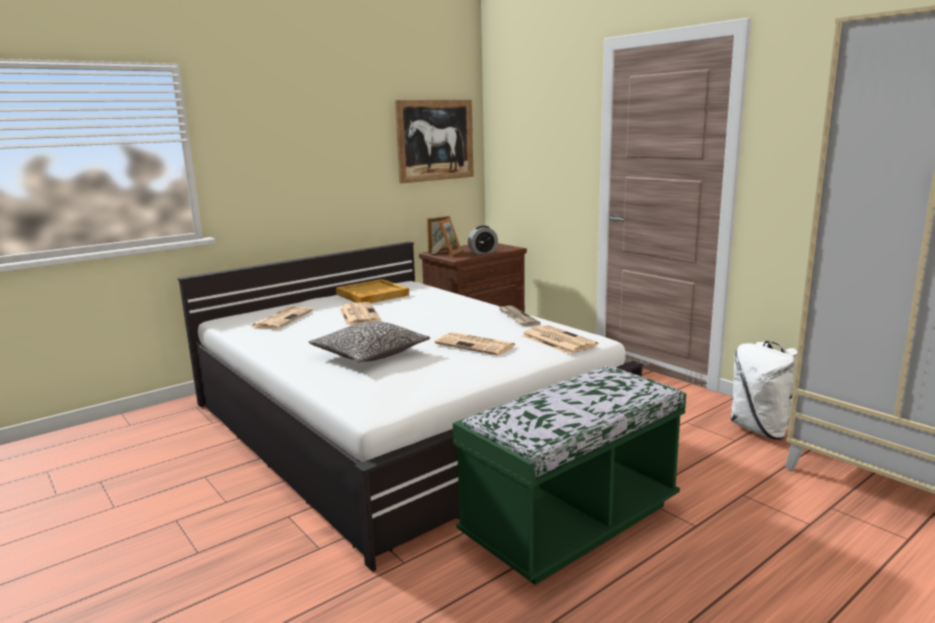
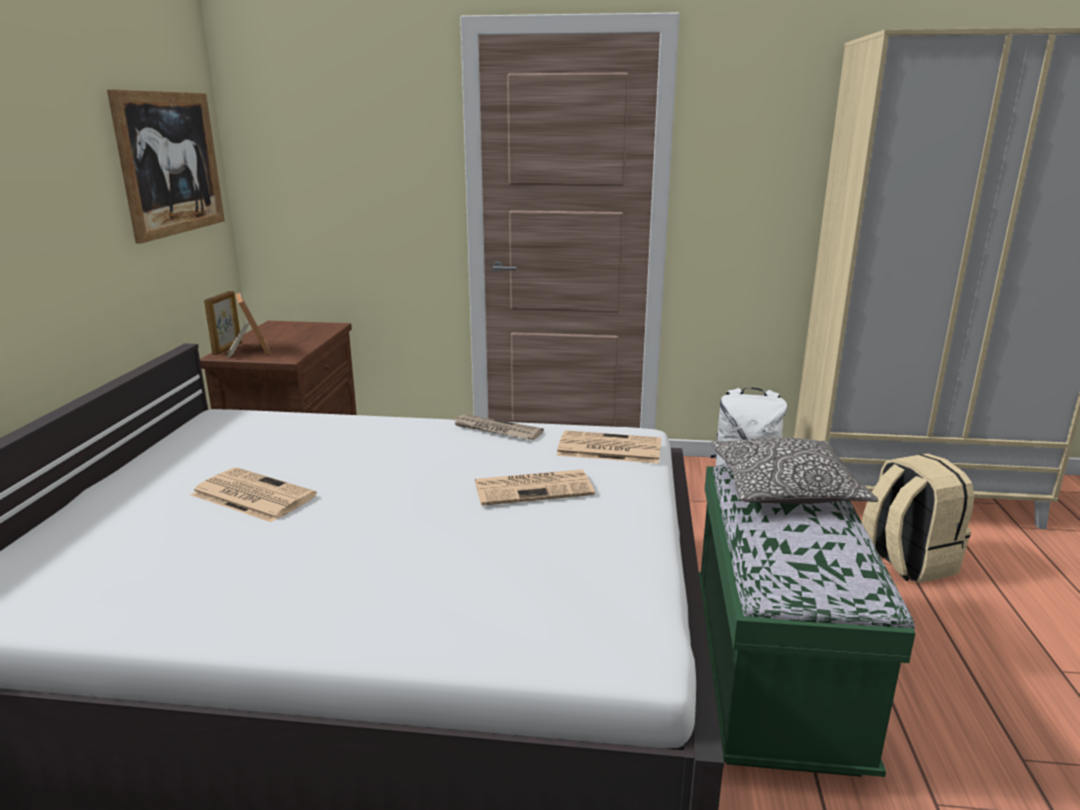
camera: 45 degrees left, 5 degrees up
newspaper [251,306,313,329] -> none
pillow [308,321,430,362] -> pillow moved to [711,438,878,504]
beige tray [336,279,409,303] -> none
alarm clock [468,225,498,254] -> none
none -> beige backpack [862,454,974,583]

